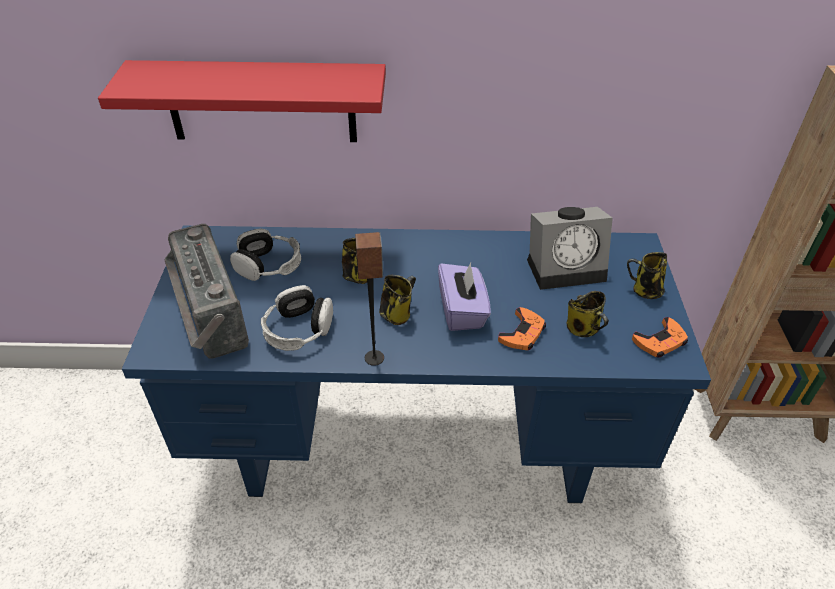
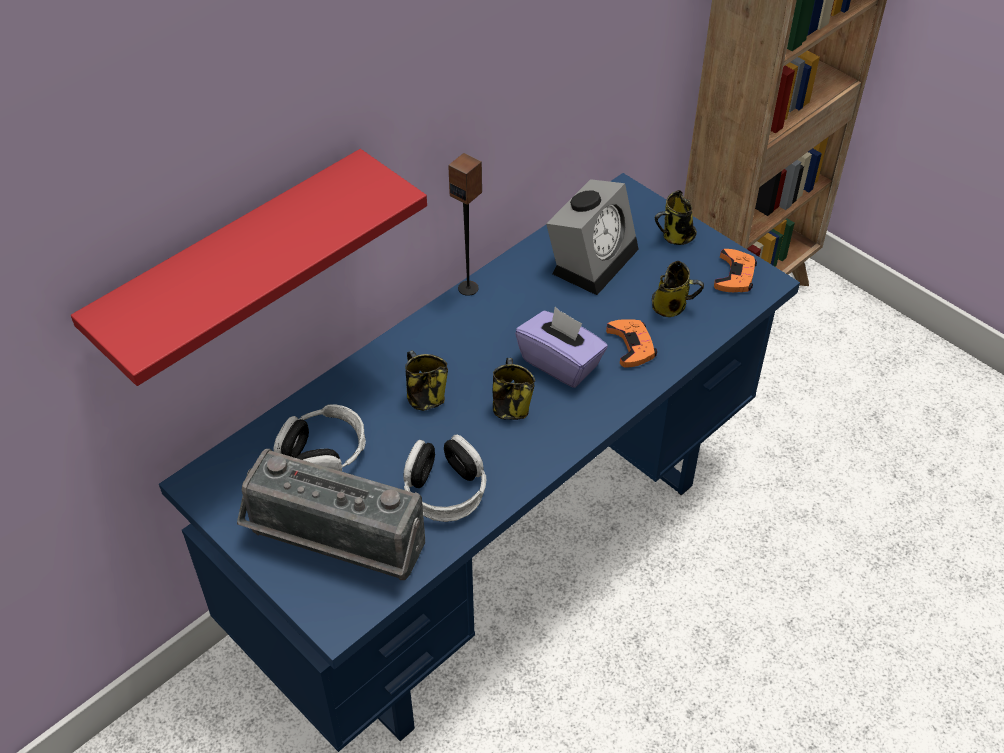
camera: 45 degrees left, 5 degrees up
speaker [355,232,384,366] -> speaker moved to [448,153,482,296]

